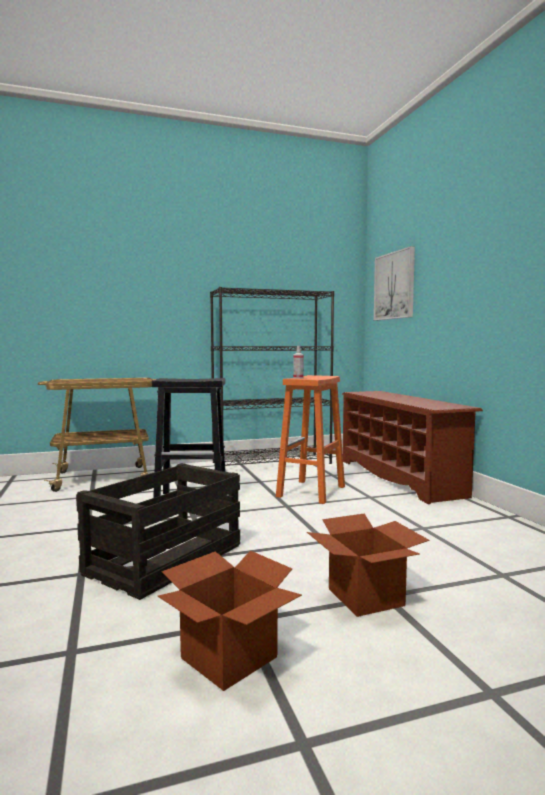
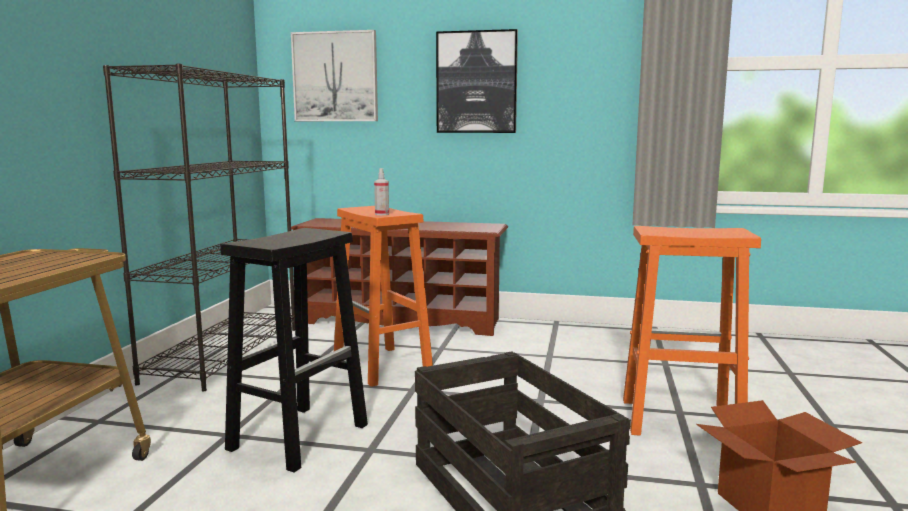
camera: 60 degrees left, 5 degrees up
cardboard box [307,514,430,617] -> orange stool [623,226,761,436]
none -> picture [436,29,518,133]

